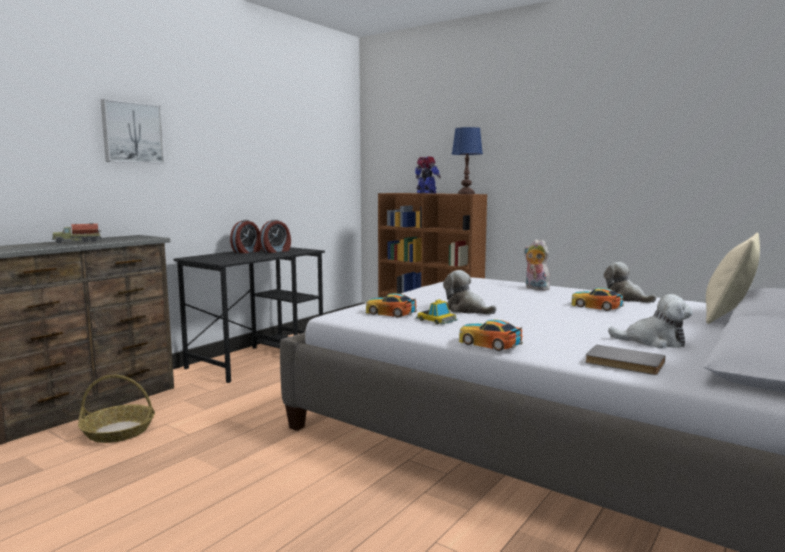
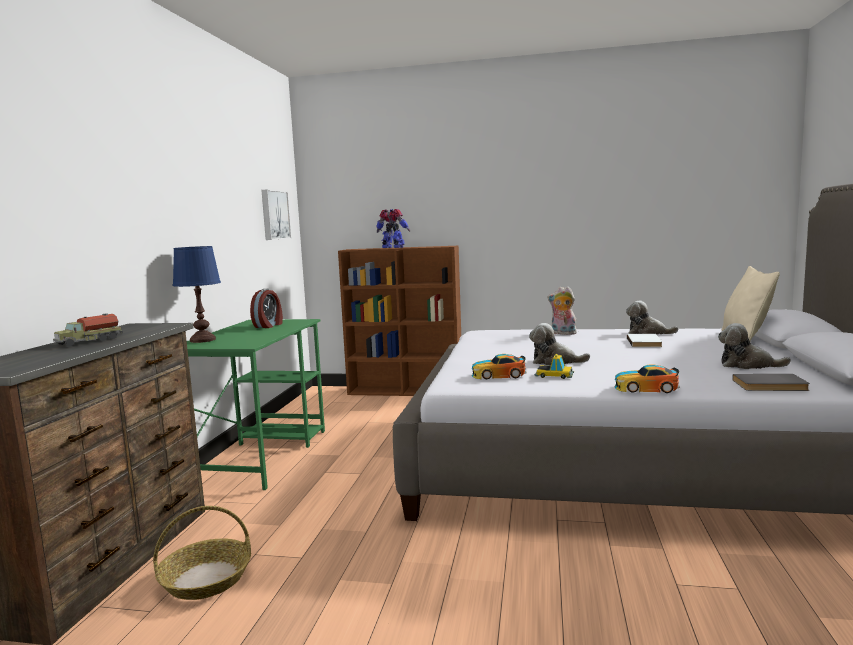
camera: 25 degrees left, 0 degrees up
picture [101,99,165,163] -> picture moved to [261,189,291,240]
black desk [174,247,325,383] -> green desk [187,319,325,490]
alarm clock [230,220,261,253] -> none
blue table lamp [452,127,483,194] -> blue table lamp moved to [173,246,221,343]
toy car [571,288,624,311] -> white book [627,334,663,347]
plush toy [608,294,693,348] -> plush toy turned 150 degrees counterclockwise [718,323,791,369]

